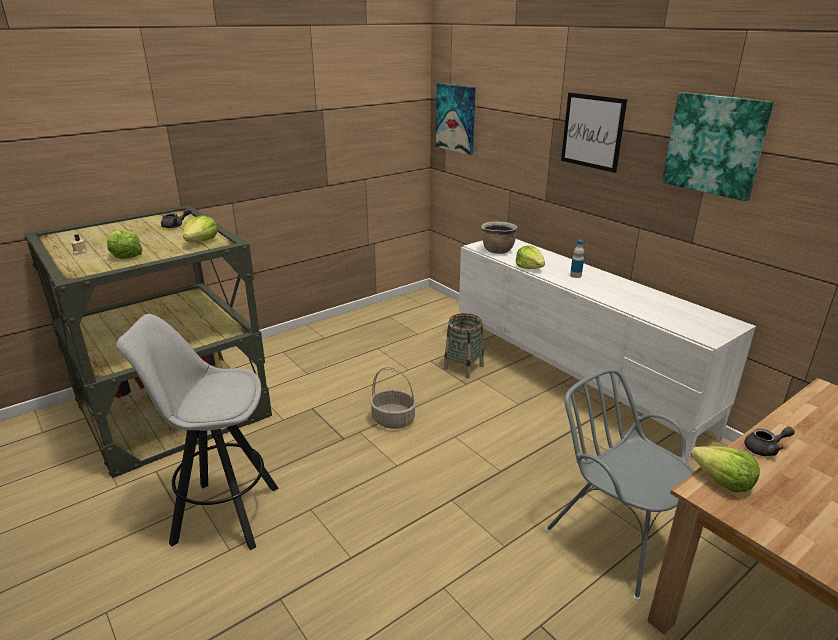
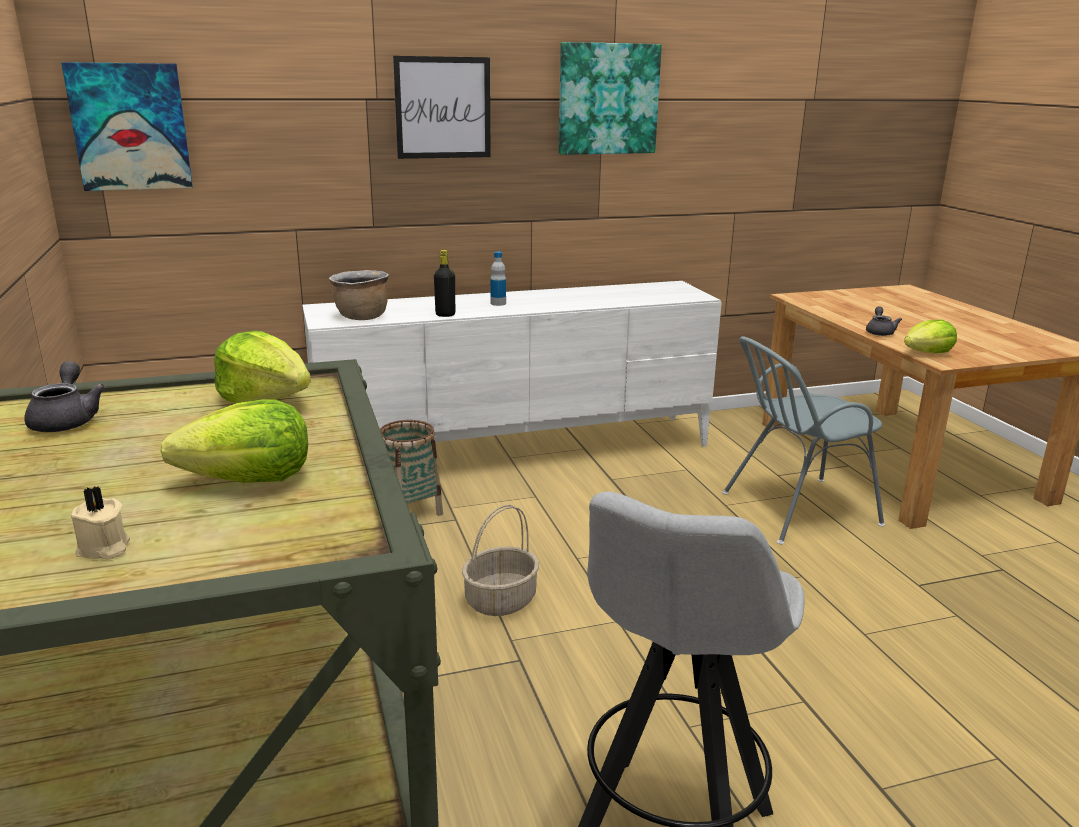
camera: 70 degrees left, 5 degrees down
lettuce [516,246,545,269] -> black bottle [434,250,455,317]

